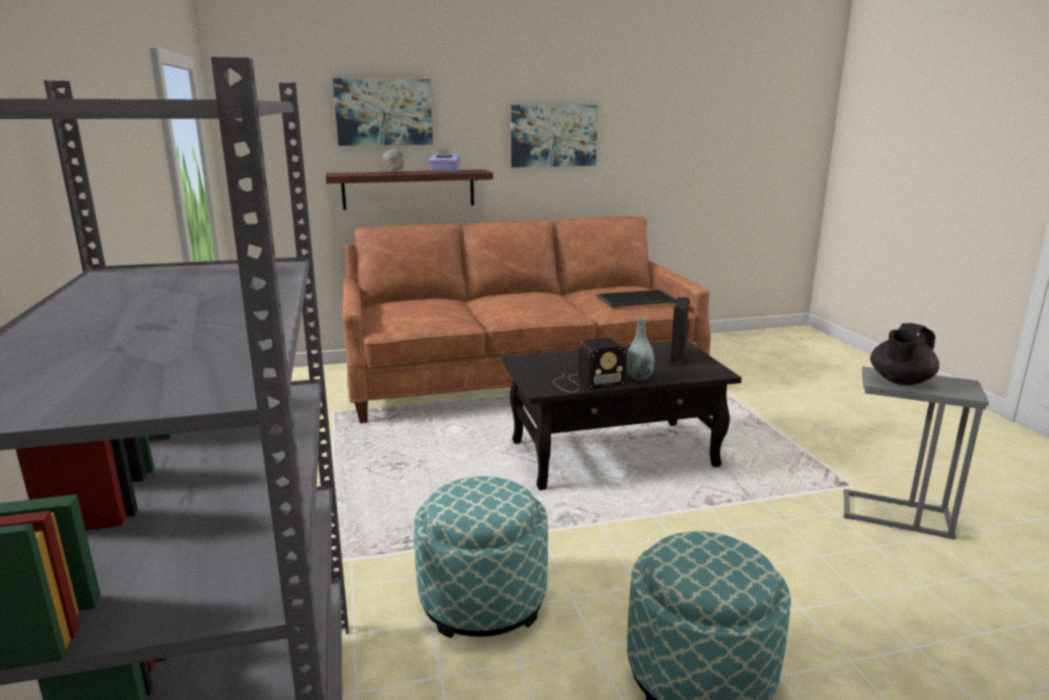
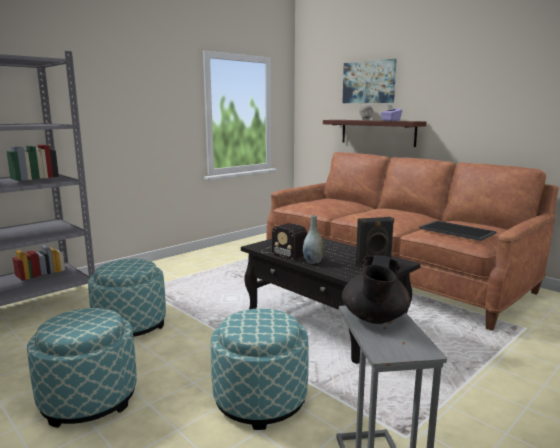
camera: 60 degrees right, 5 degrees down
picture [511,105,598,168] -> none
black teapot [870,323,939,385] -> black teapot turned 90 degrees counterclockwise [342,255,410,324]
none -> ottoman [211,308,308,430]

